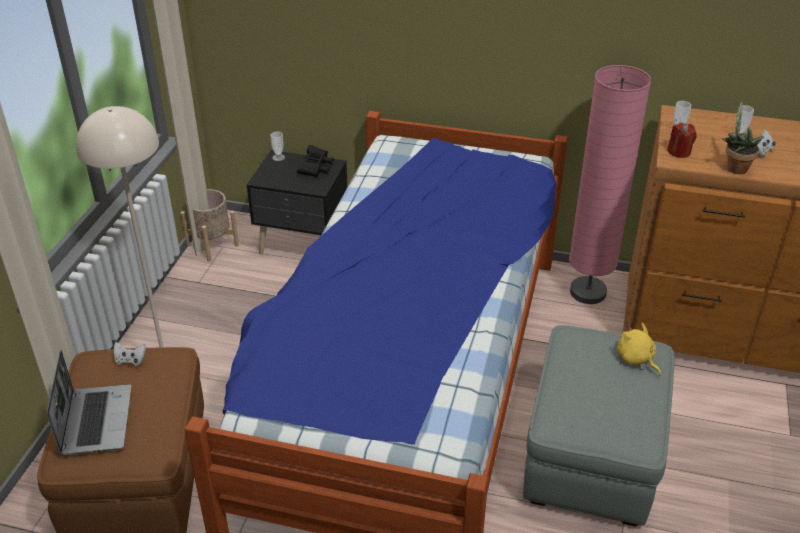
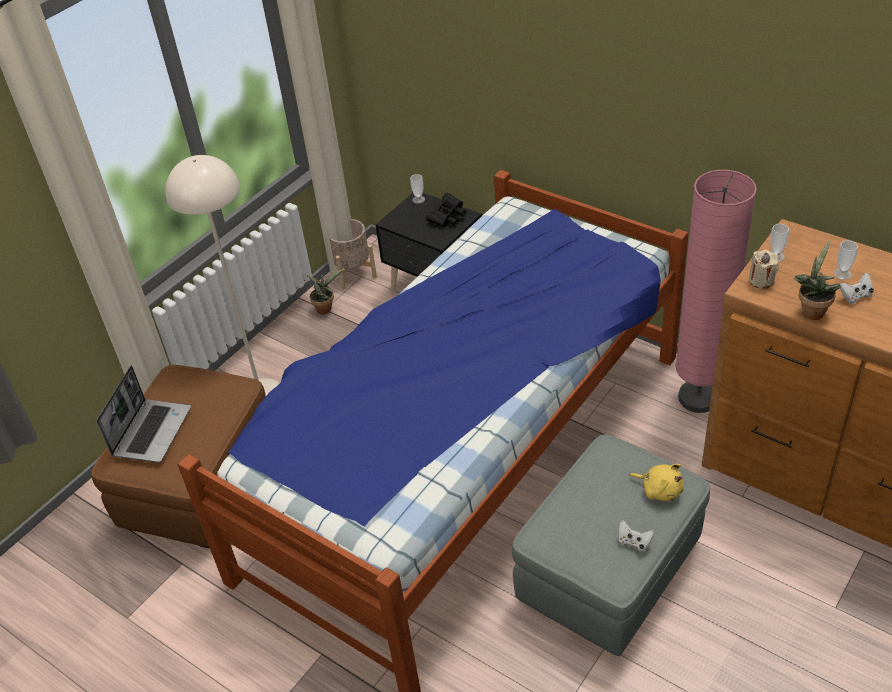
camera: 25 degrees right, 5 degrees up
white game controller [114,342,146,366] -> white game controller moved to [618,520,654,552]
yellow plush toy [617,323,661,375] -> yellow plush toy turned 135 degrees clockwise [630,464,684,501]
red candle [667,122,697,158] -> beige candle [749,250,779,289]
none -> potted plant [306,268,344,314]

